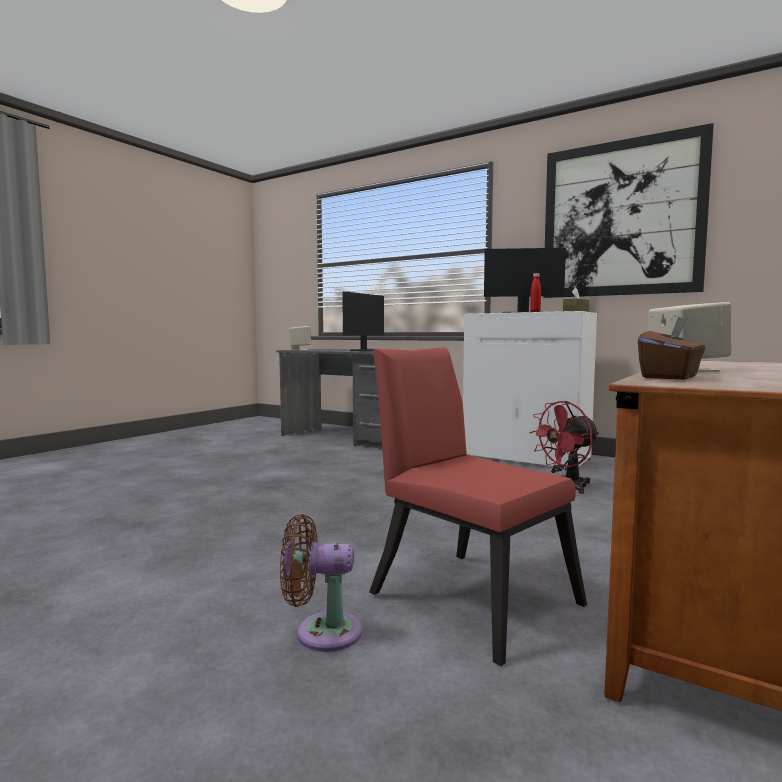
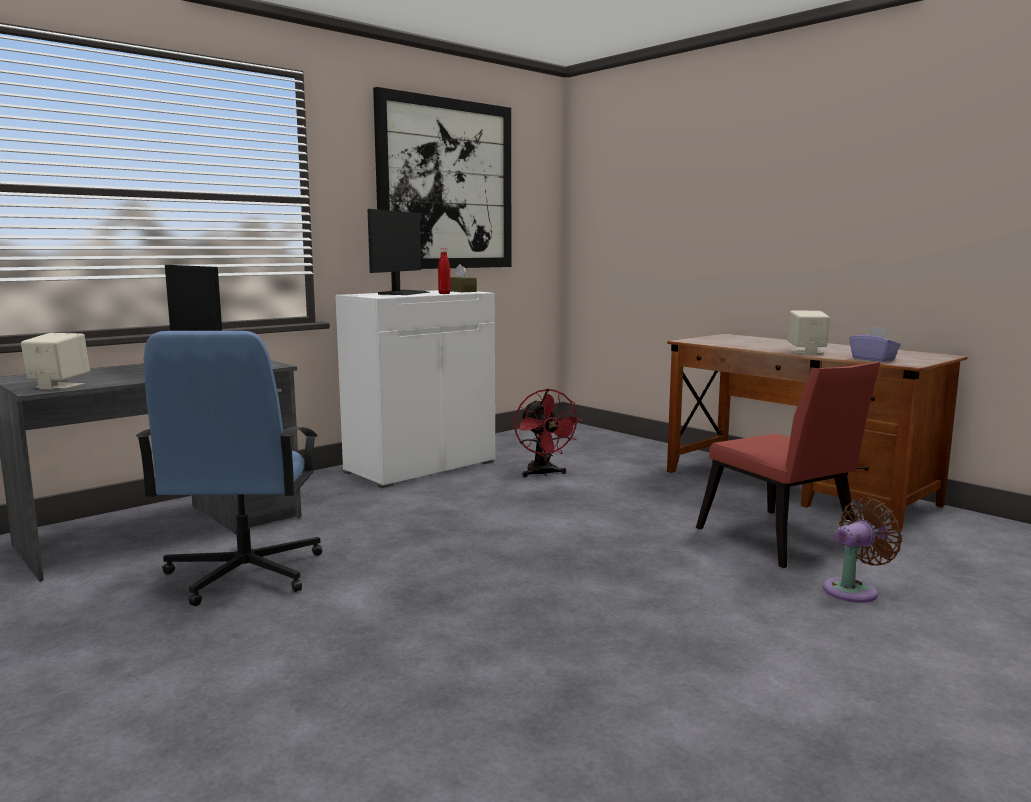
camera: 75 degrees left, 5 degrees up
brown fan [280,514,362,652] -> brown fan turned 135 degrees counterclockwise [823,497,903,603]
red chair [369,347,587,666] -> red chair turned 90 degrees counterclockwise [696,362,881,568]
brown tissue box [638,316,705,380] -> purple tissue box [850,326,901,362]
none -> blue office chair [136,331,322,606]

